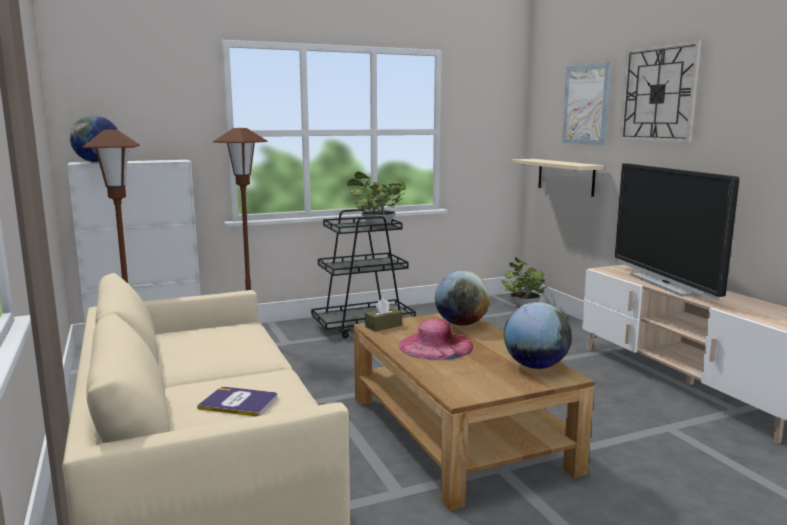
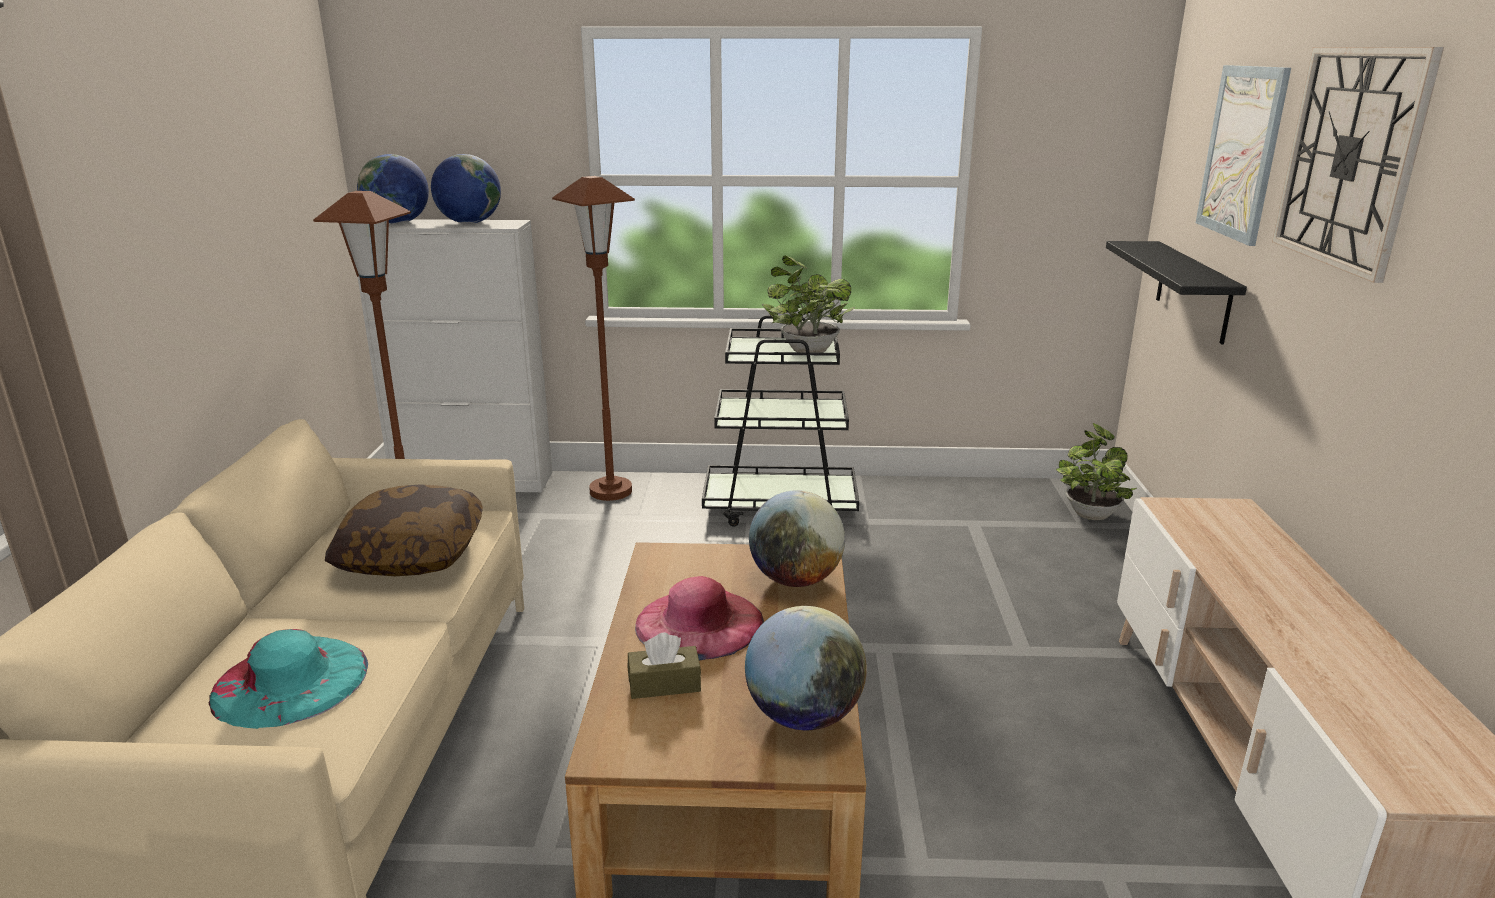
camera: 25 degrees right, 10 degrees up
book [197,387,277,416] -> turquoise hat [208,629,368,729]
brown tissue box [365,298,402,331] -> brown tissue box moved to [628,632,701,699]
beige shelf [511,159,604,197] -> black shelf [1106,241,1247,344]
television [615,164,739,300] -> none
none -> pillow [325,484,483,576]
none -> globe [431,154,501,224]

